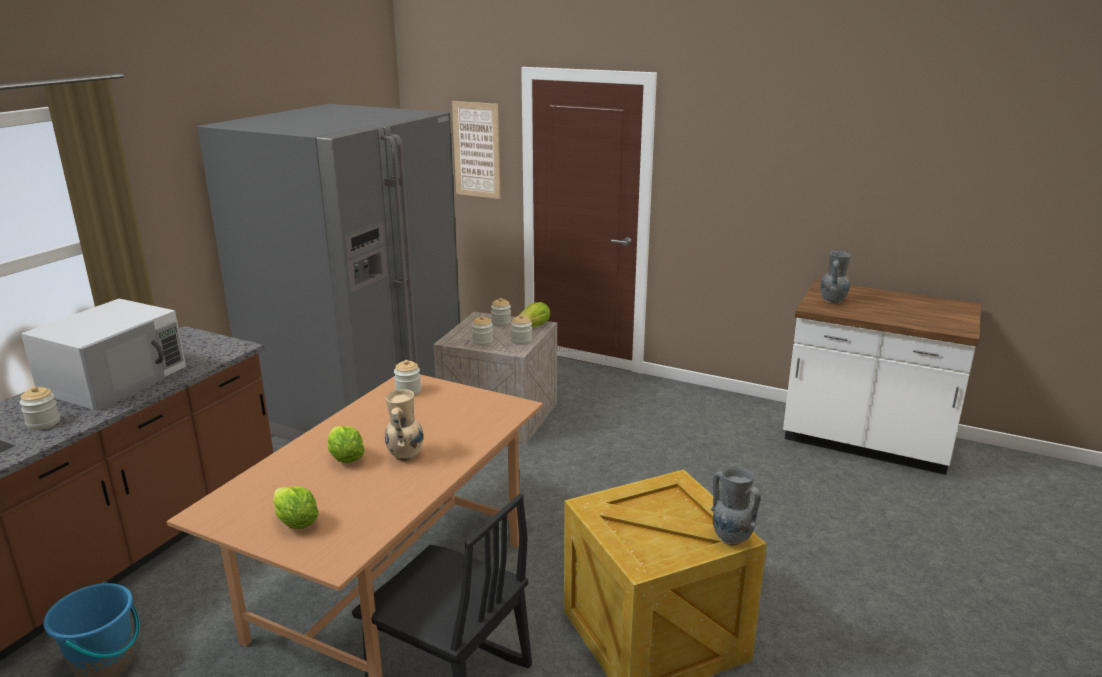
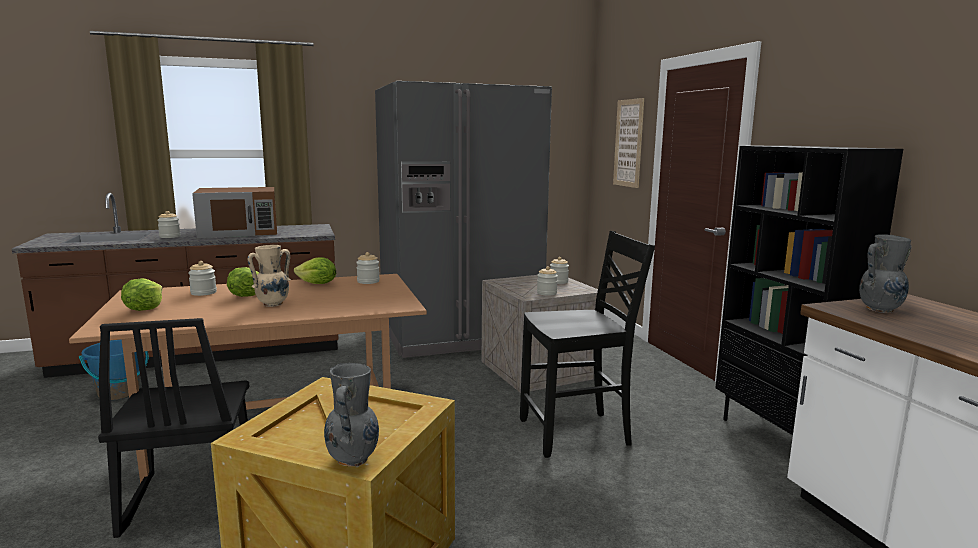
camera: 45 degrees right, 10 degrees down
white microwave [21,298,186,411] -> brown microwave [192,187,277,238]
jar [472,316,493,346] -> jar moved to [188,261,217,296]
lettuce [518,302,550,327] -> lettuce moved to [294,257,336,284]
none -> black chair [520,231,655,458]
none -> black bookcase [715,145,903,435]

